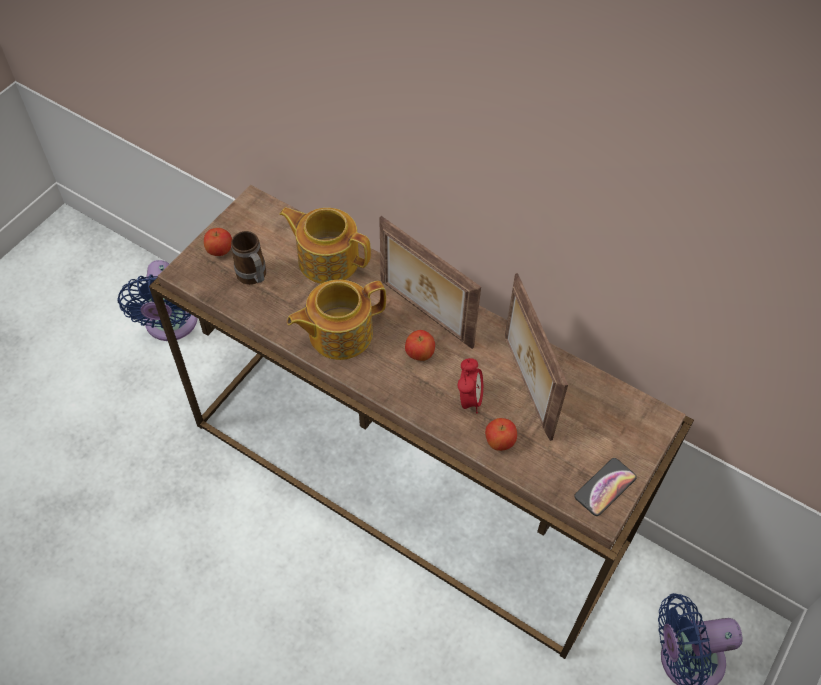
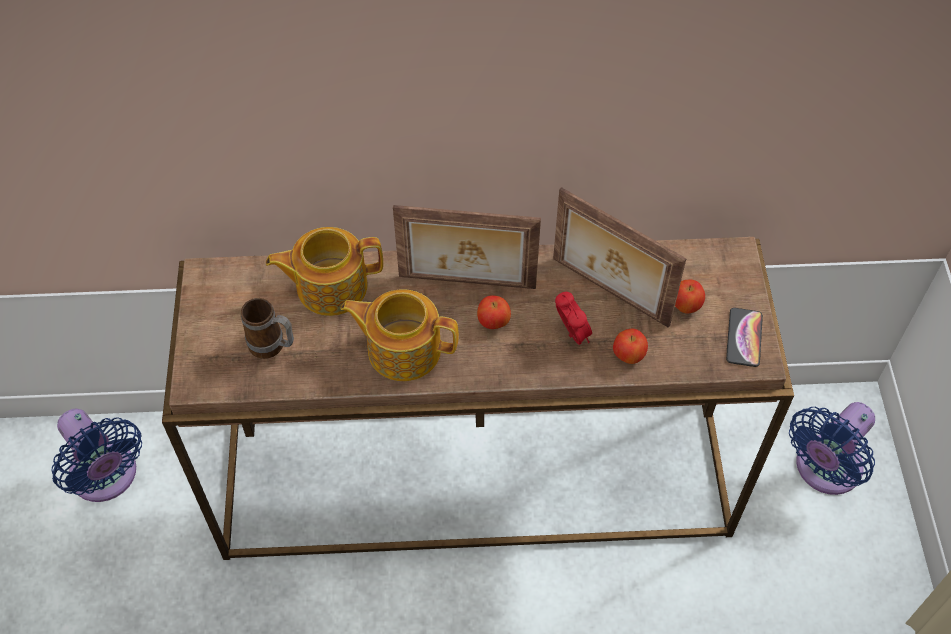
camera: 35 degrees left, 0 degrees up
apple [204,228,232,256] -> apple moved to [675,280,705,314]
teapot [287,280,386,360] -> teapot turned 75 degrees clockwise [341,289,459,381]

